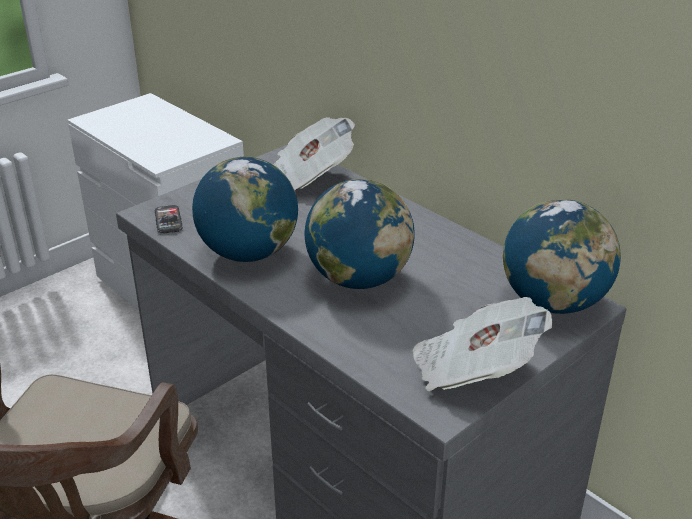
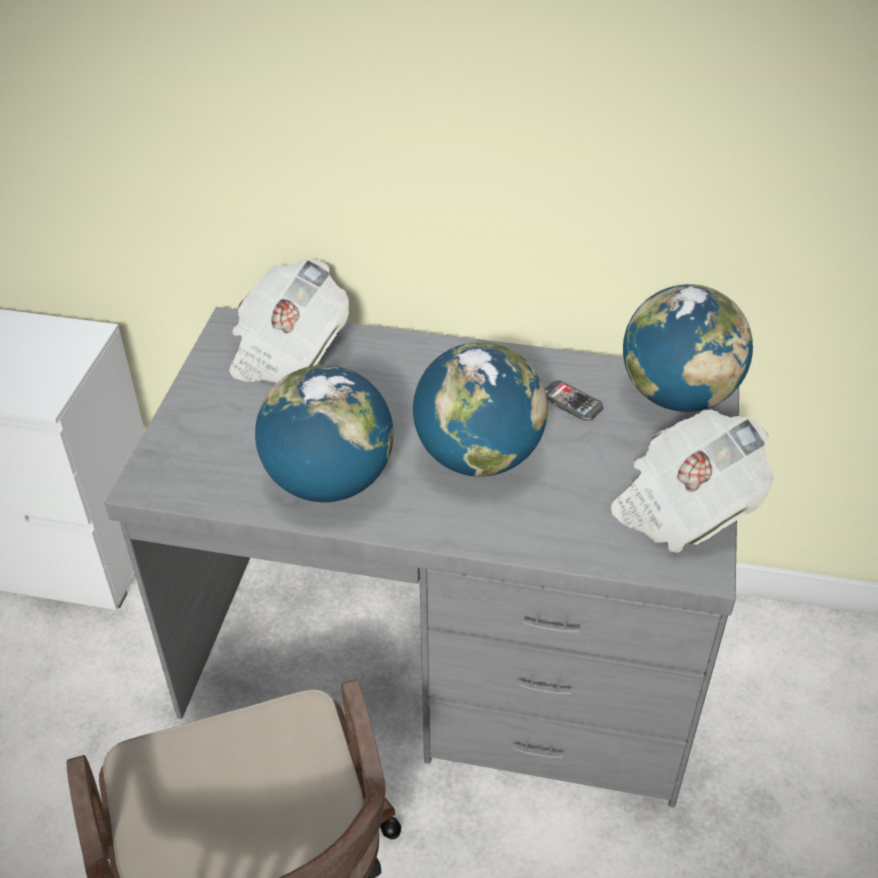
camera: 35 degrees left, 10 degrees up
phone [155,205,183,234] -> phone moved to [545,380,604,421]

